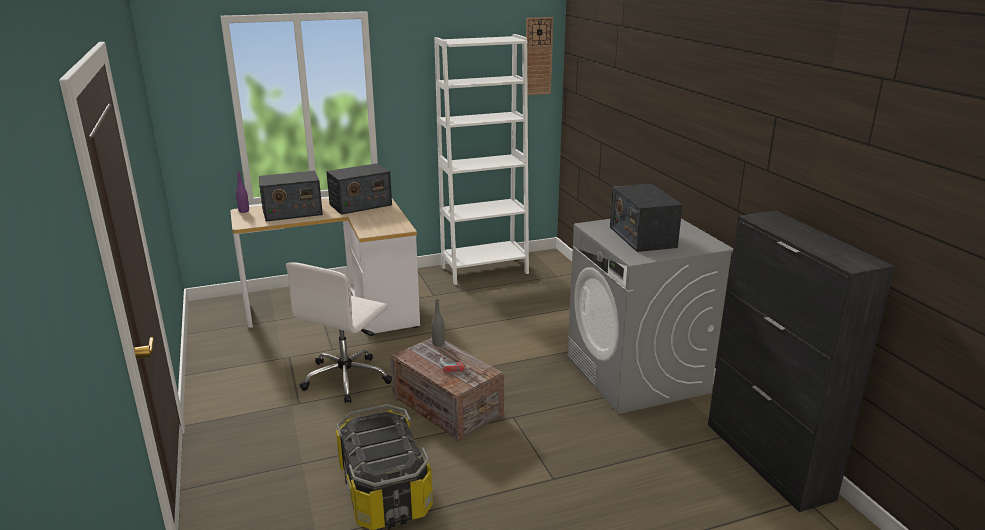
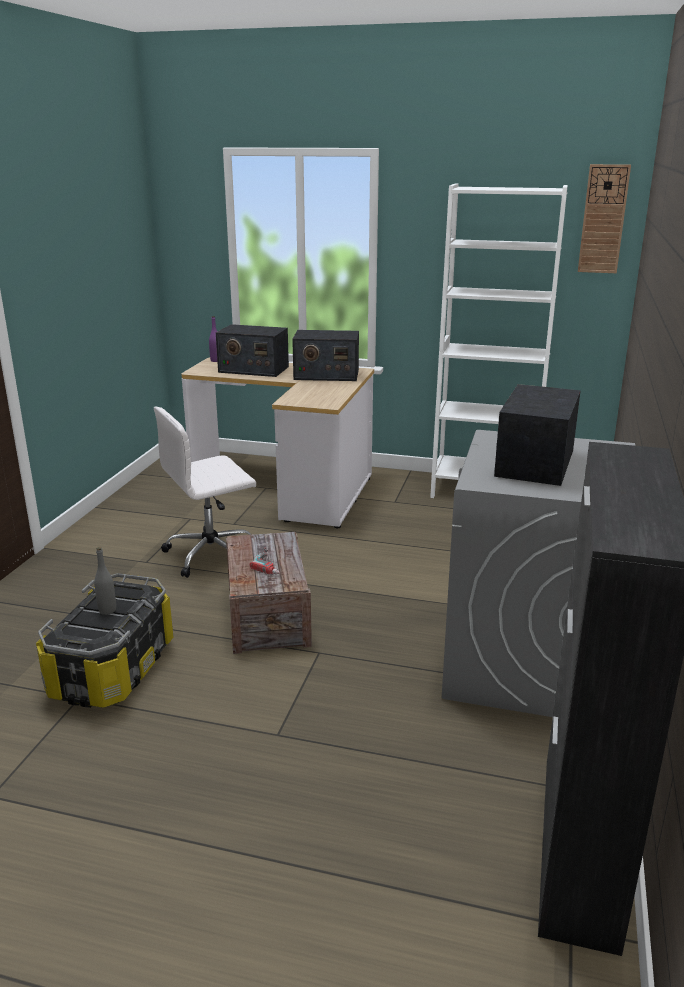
camera: 35 degrees right, 0 degrees up
grey bottle [431,299,445,346] -> grey bottle moved to [94,547,116,615]

